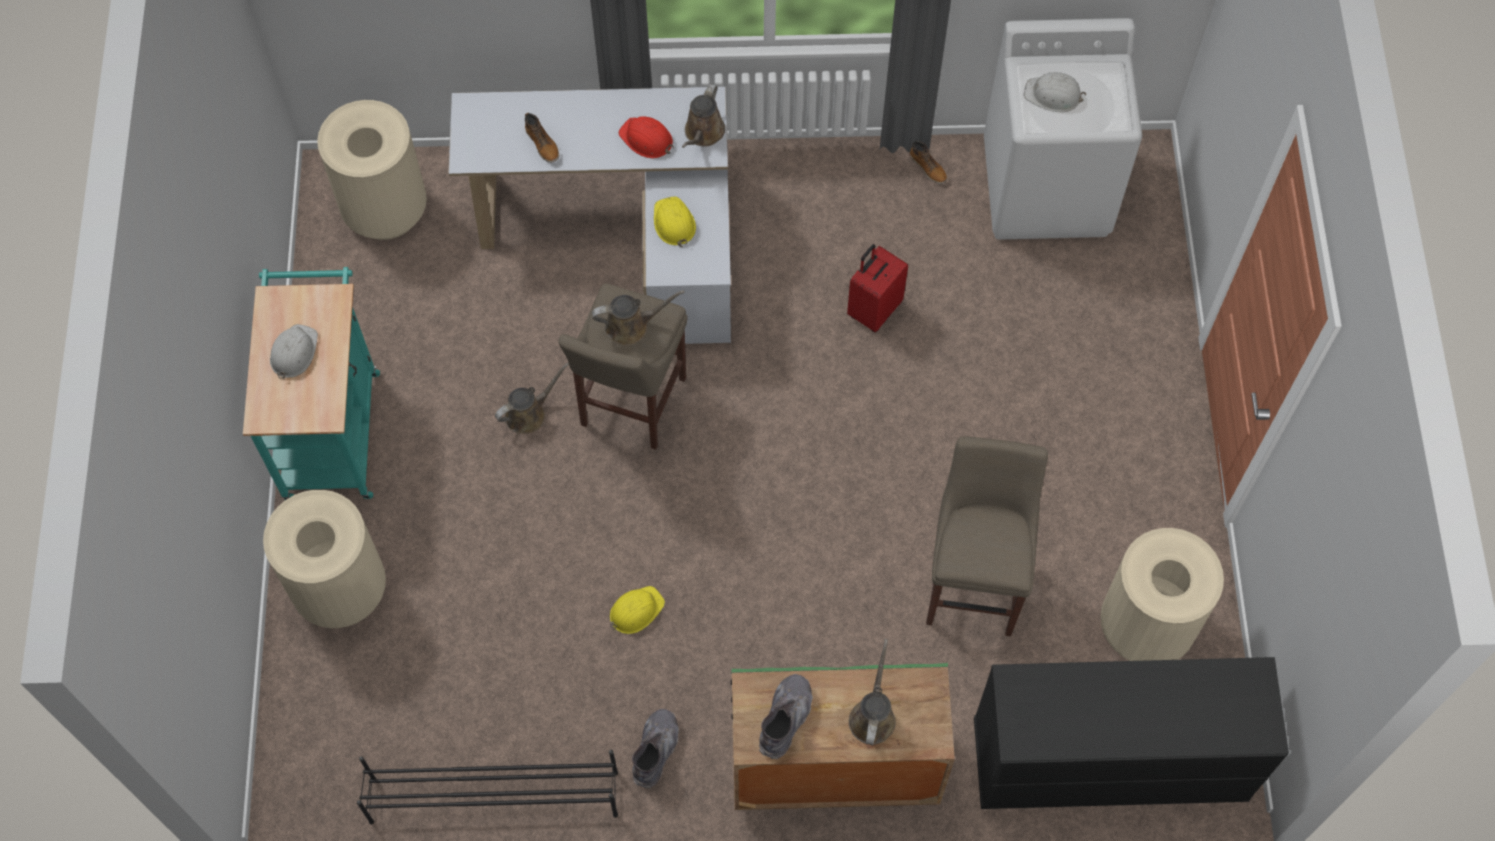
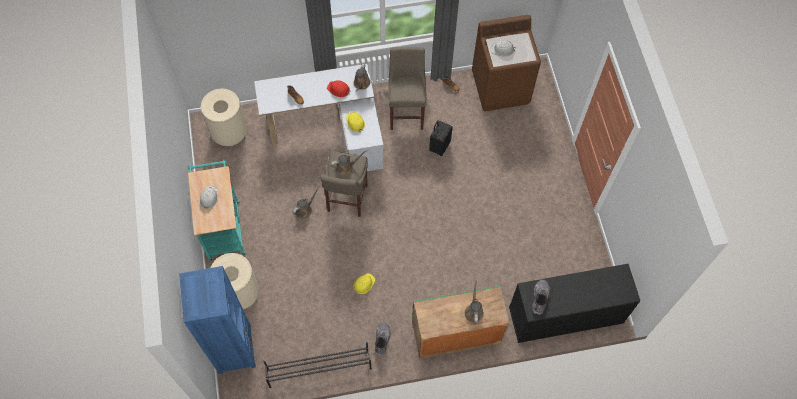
camera: 10 degrees left, 0 degrees up
grey boot [759,674,813,759] -> grey boot moved to [532,280,550,315]
red suitcase [847,244,908,333] -> black suitcase [429,120,453,156]
beige stool [926,436,1048,636] -> beige stool moved to [388,47,427,130]
white washing machine [984,18,1142,240] -> brown washing machine [472,15,541,111]
beige trash can [1101,528,1224,661] -> none
none -> blue bookcase [179,266,256,374]

